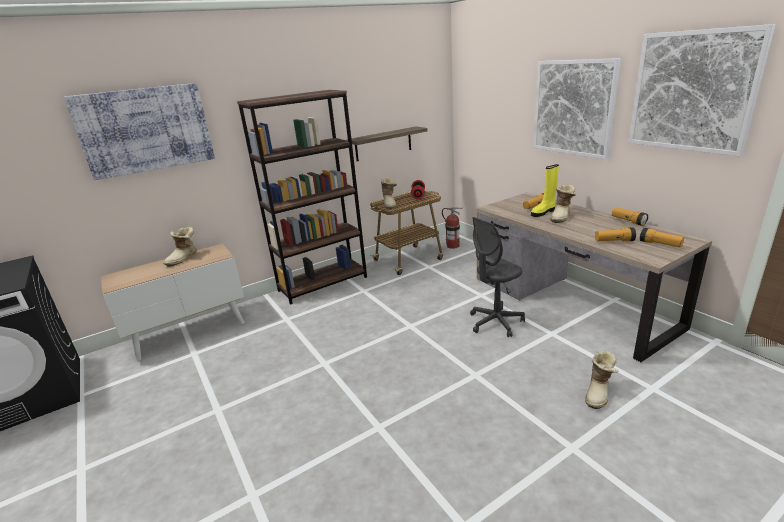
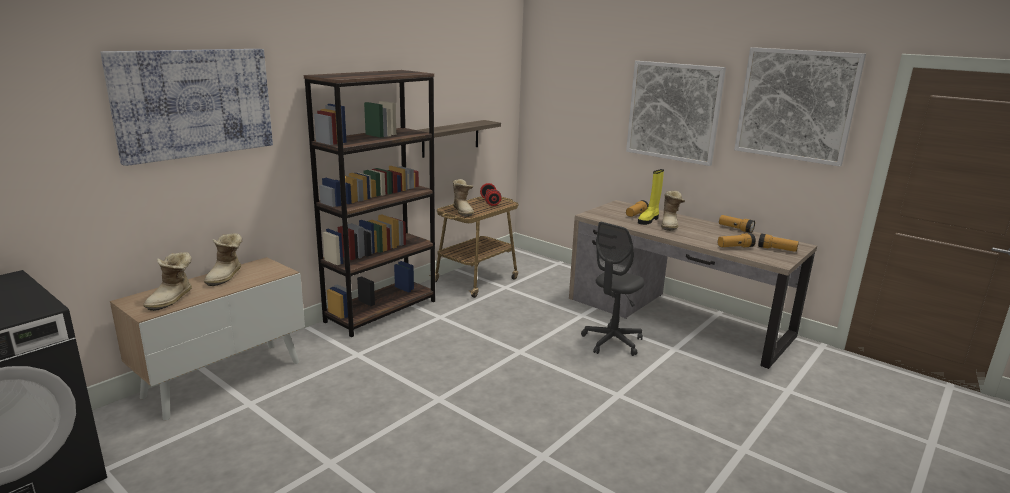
camera: 20 degrees left, 5 degrees down
fire extinguisher [442,207,464,249] -> none
boot [585,351,619,409] -> boot moved to [143,252,192,311]

